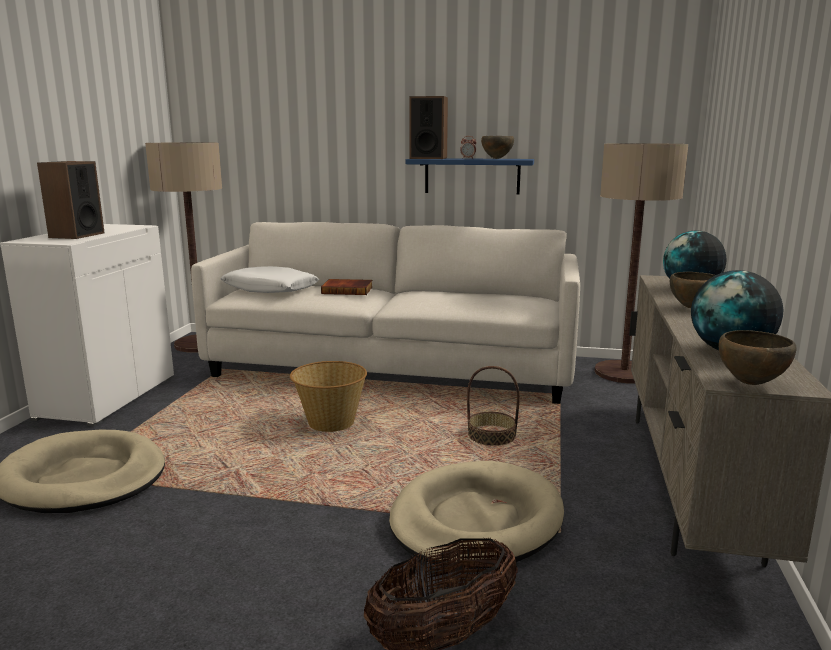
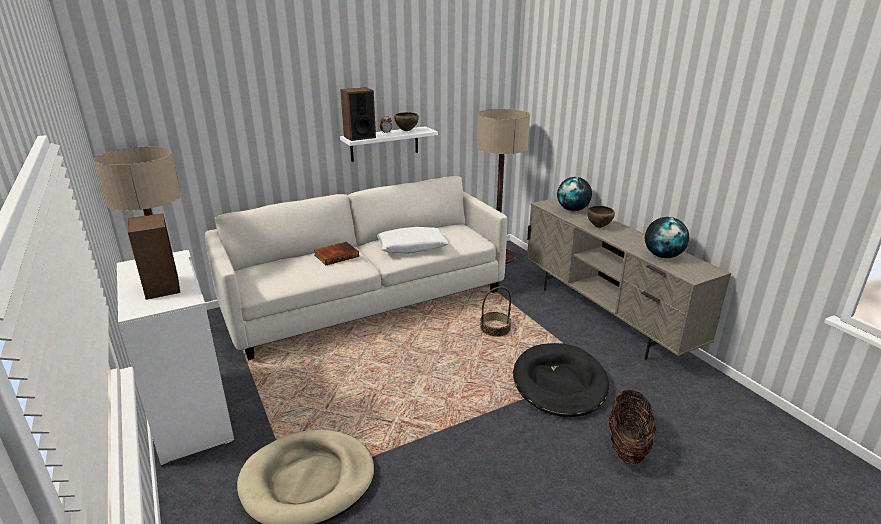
camera: 40 degrees left, 10 degrees up
white pillow [221,266,319,293] -> white pillow moved to [377,227,449,254]
basket [290,361,367,432] -> none
beige dog bed [389,461,564,569] -> black dog bed [513,343,609,417]
blue shelf [405,158,534,195] -> white shelf [340,126,438,162]
brown bowl [718,330,797,385] -> none

